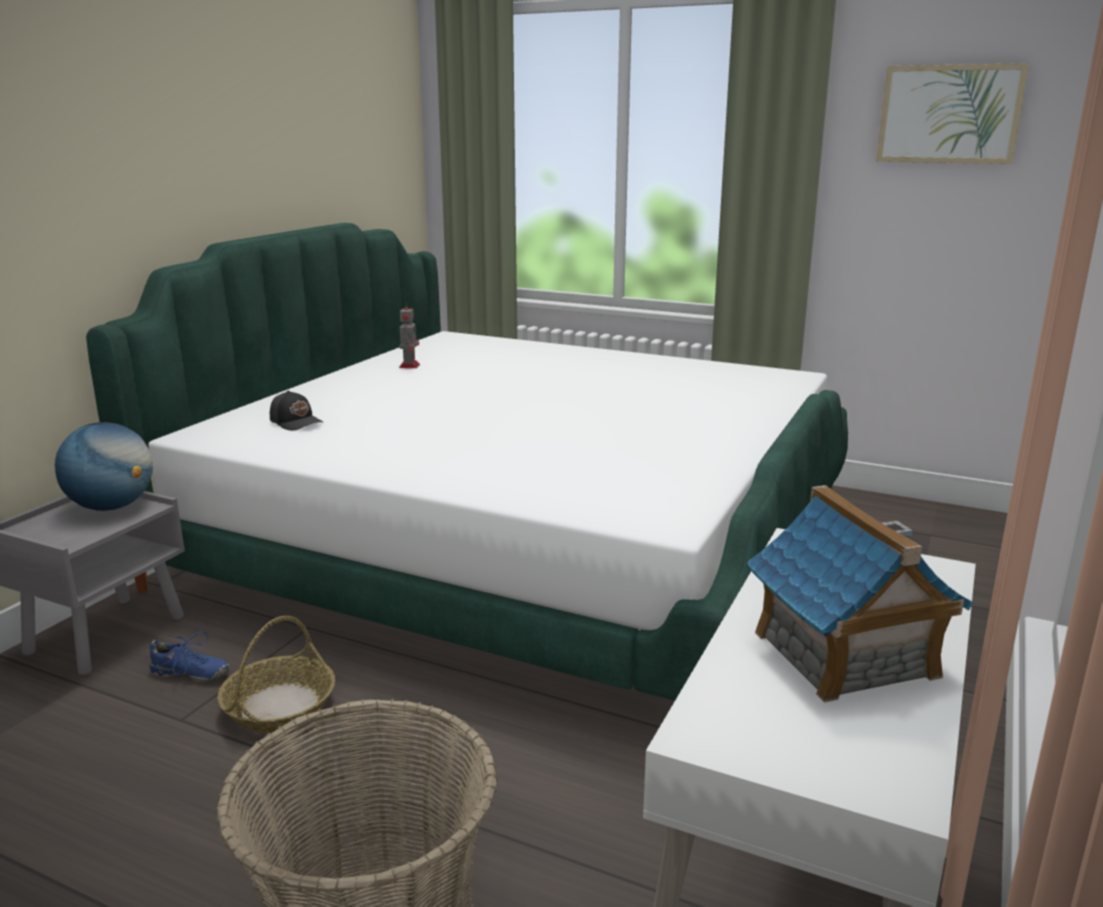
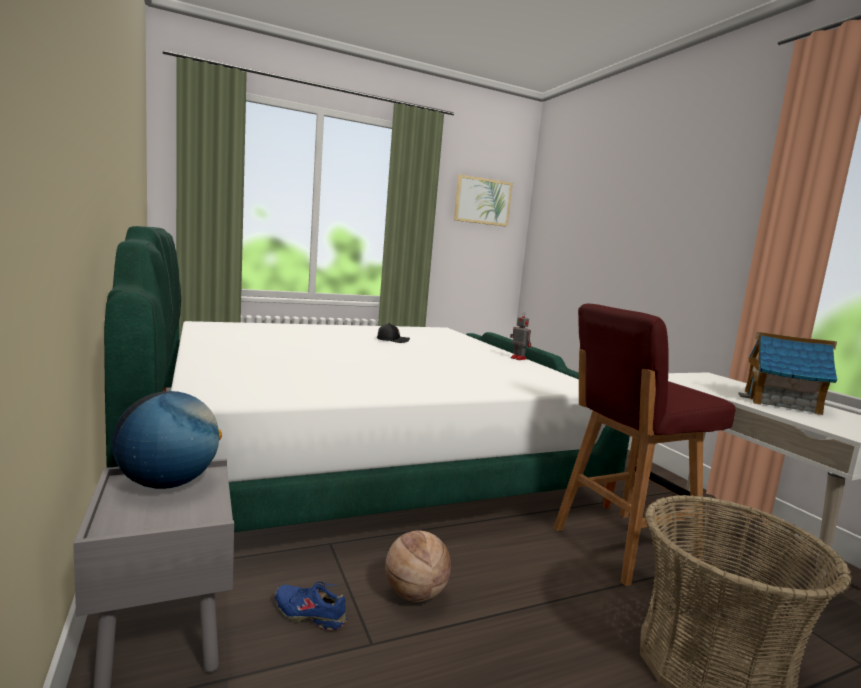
camera: 50 degrees left, 10 degrees down
blue shoe [150,631,230,682] -> blue shoe turned 120 degrees counterclockwise [275,581,347,631]
basket [218,616,335,732] -> basketball [385,530,451,602]
black cap [270,390,323,430] -> black cap moved to [377,323,410,343]
toy robot [399,302,420,368] -> toy robot moved to [510,312,531,360]
none -> red stool [554,304,736,586]

